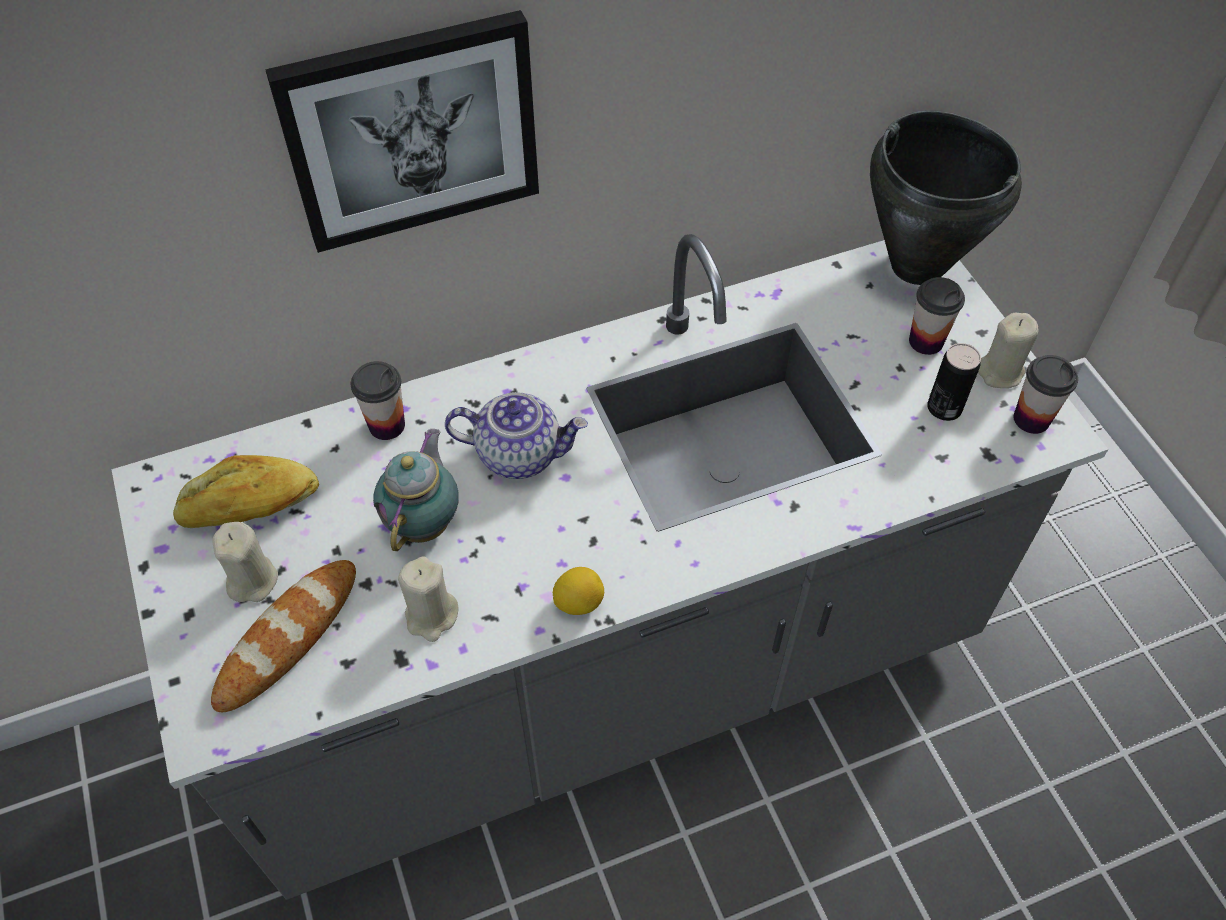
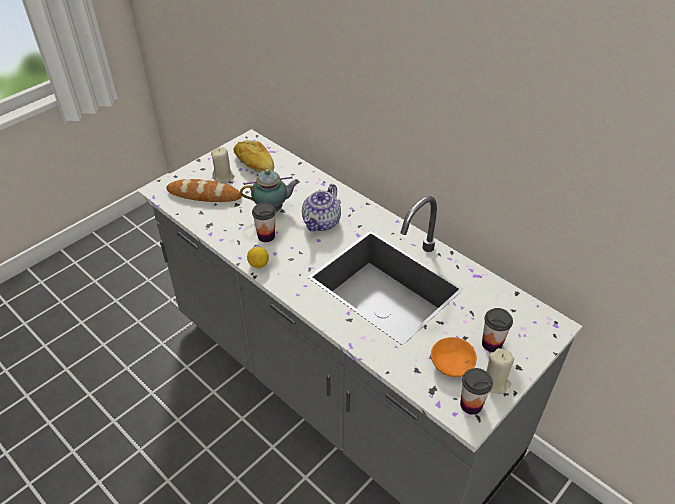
camera: 65 degrees right, 10 degrees down
picture [265,10,539,253] -> none
cup [351,361,405,440] -> cup moved to [252,202,276,242]
beige candle [398,556,459,642] -> none
teapot [445,392,588,479] -> teapot turned 45 degrees clockwise [302,184,341,231]
black cooking pot [870,111,1022,285] -> none
can [927,343,981,421] -> orange bowl [431,337,477,377]

